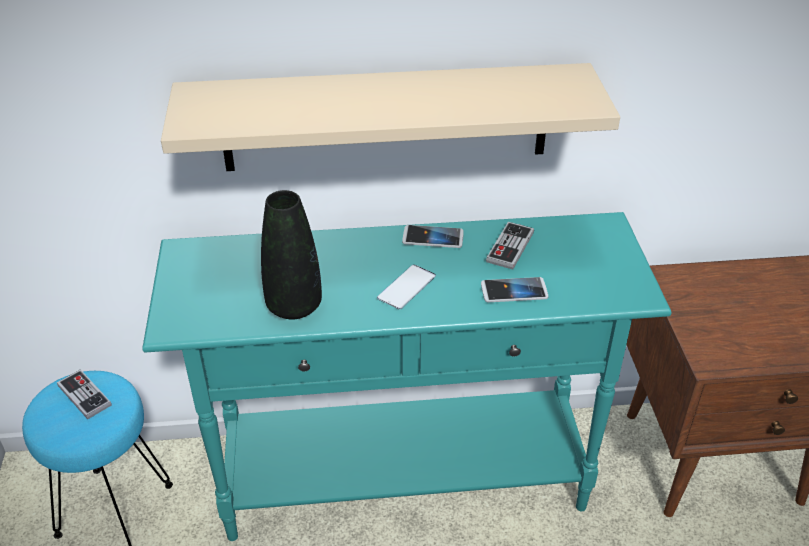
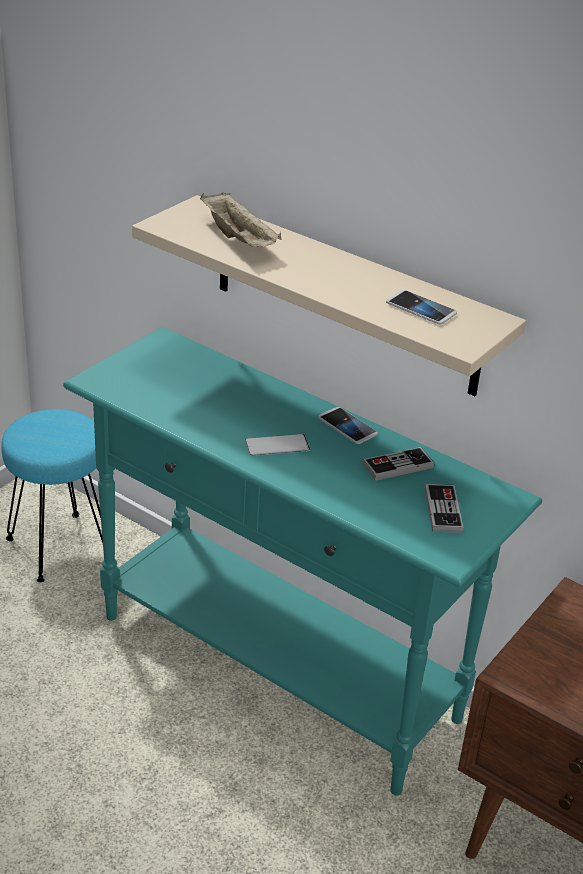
camera: 40 degrees right, 5 degrees down
game controller [57,369,112,419] -> game controller moved to [425,484,464,533]
black vase [261,190,322,320] -> none
phone [481,277,549,302] -> phone moved to [386,290,457,324]
none -> beige tray [200,192,282,247]

